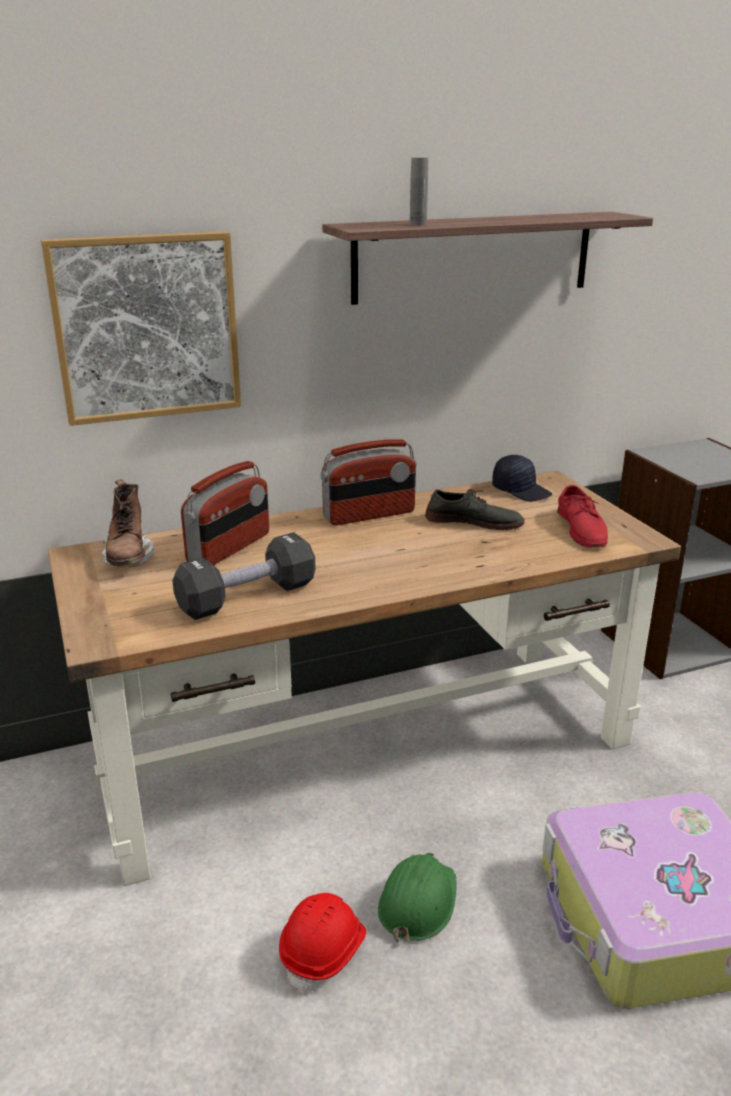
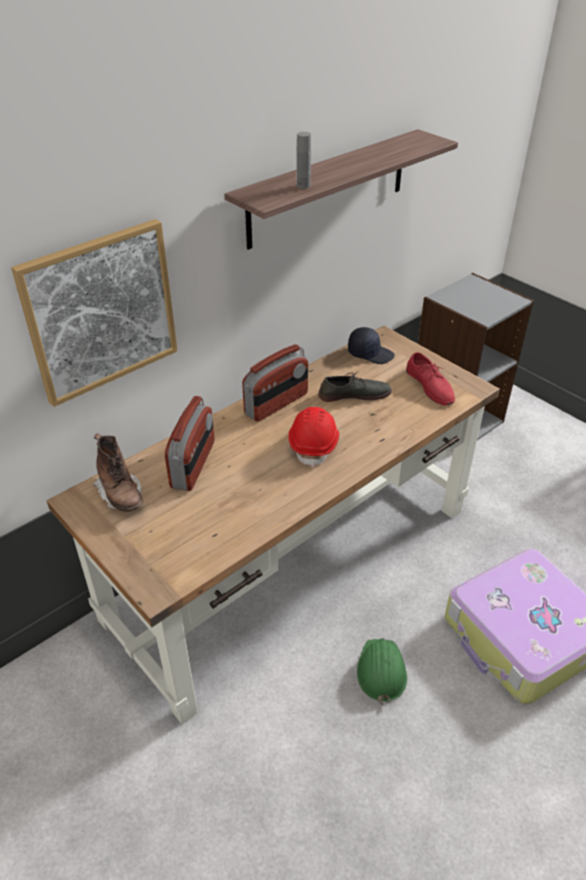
camera: 20 degrees left, 15 degrees up
black dumbbell [172,532,315,620] -> none
red hard hat [279,893,366,995] -> red hard hat moved to [288,407,339,468]

